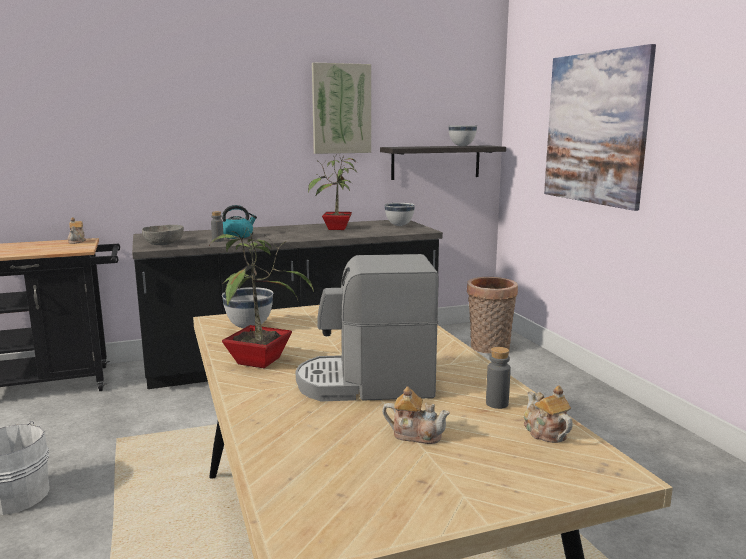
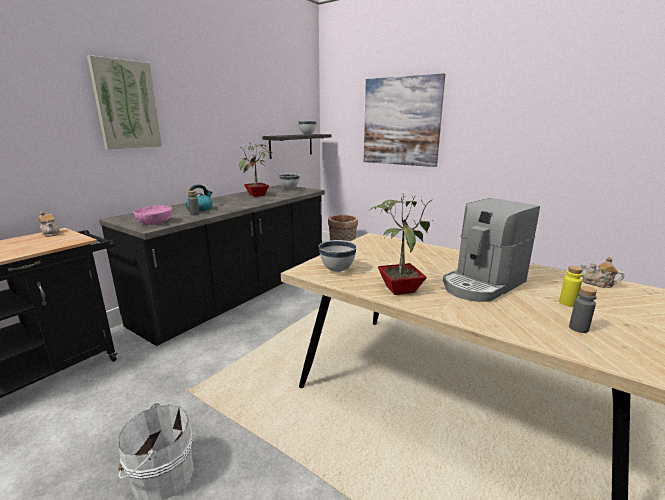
camera: 35 degrees left, 5 degrees up
grey bowl [142,225,184,245] -> pink bowl [133,206,172,225]
picture [312,62,371,154] -> picture moved to [87,55,162,149]
teapot [382,386,450,444] -> yellow bottle [559,266,583,307]
grey bottle [486,347,511,409] -> grey bottle moved to [569,286,597,333]

